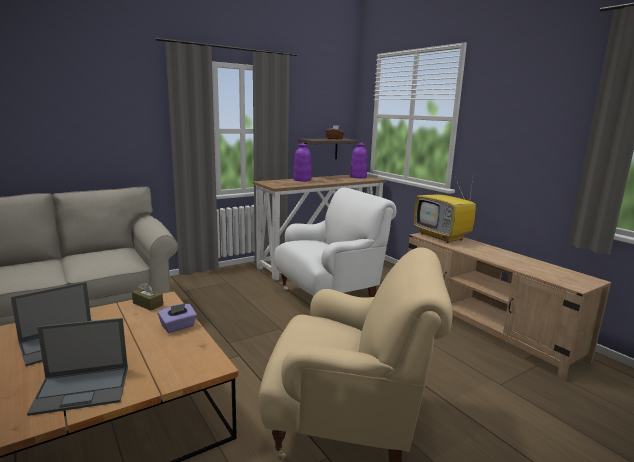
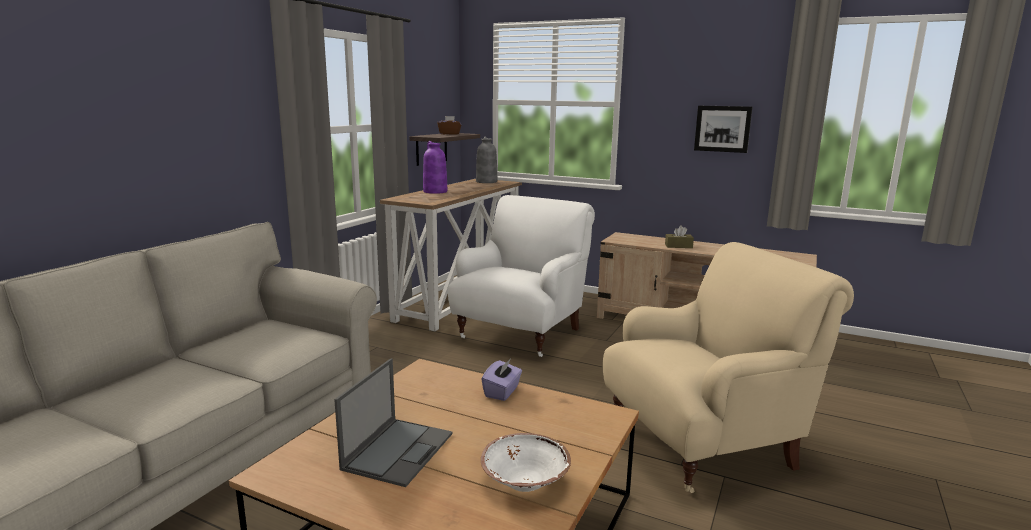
camera: 30 degrees left, 0 degrees up
laptop [27,318,128,416] -> white bowl [481,433,571,492]
brown tissue box [132,282,163,311] -> brown tissue box moved to [665,226,694,248]
purple vase [350,142,367,178] -> grey vase [476,137,497,183]
television [414,179,476,243] -> none
none -> picture [694,106,752,153]

